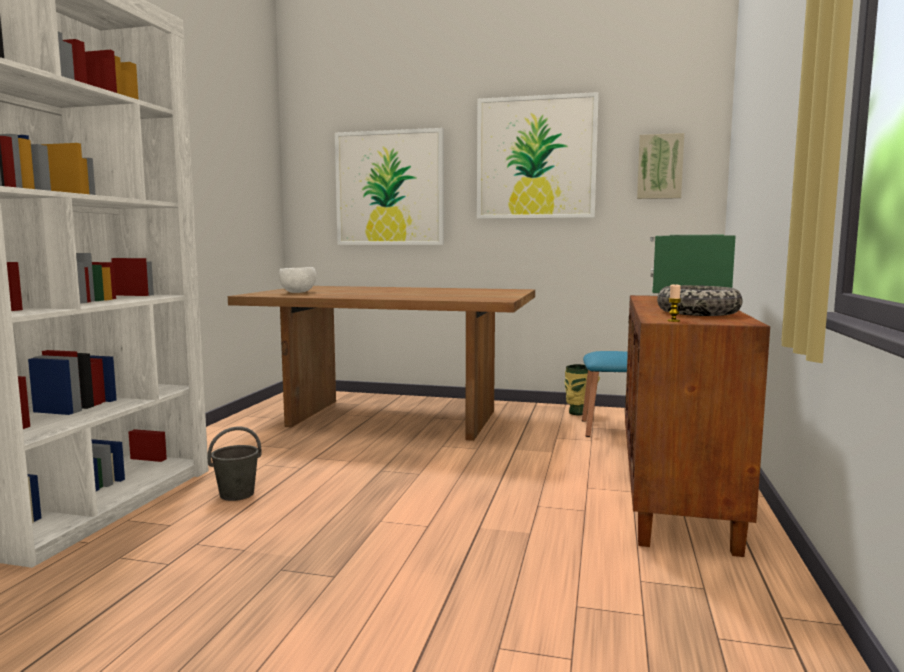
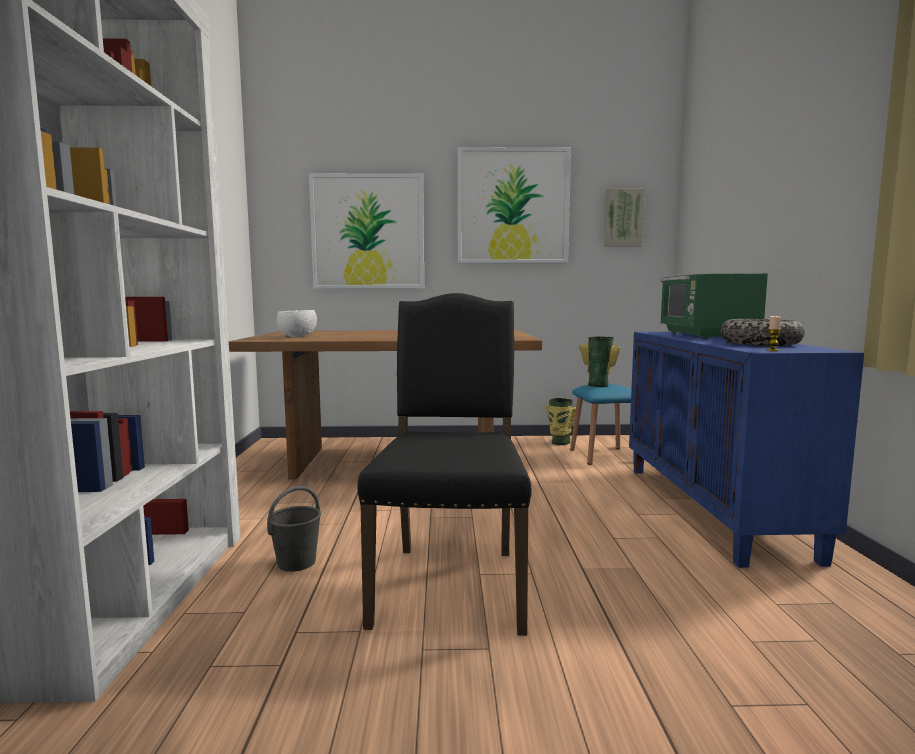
camera: 15 degrees left, 0 degrees up
brown cabinet [625,295,770,557] -> blue cabinet [629,332,864,568]
none -> black chair [357,293,531,636]
none -> vase [579,336,620,387]

